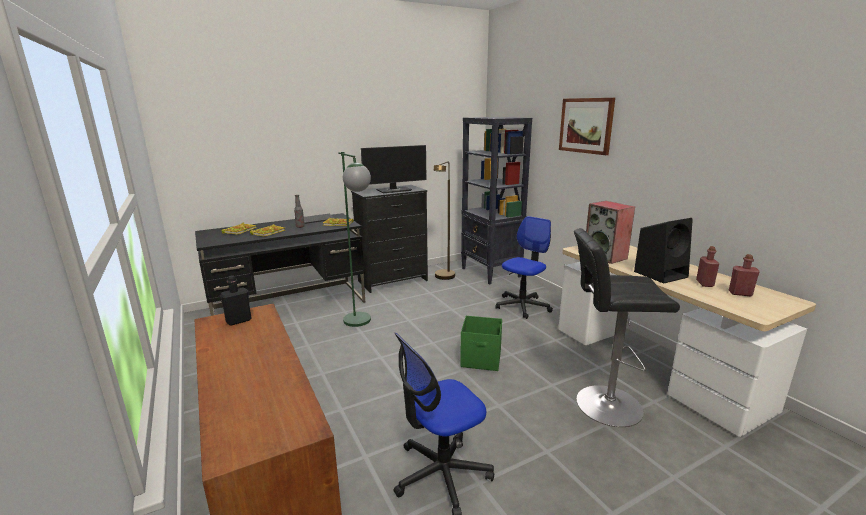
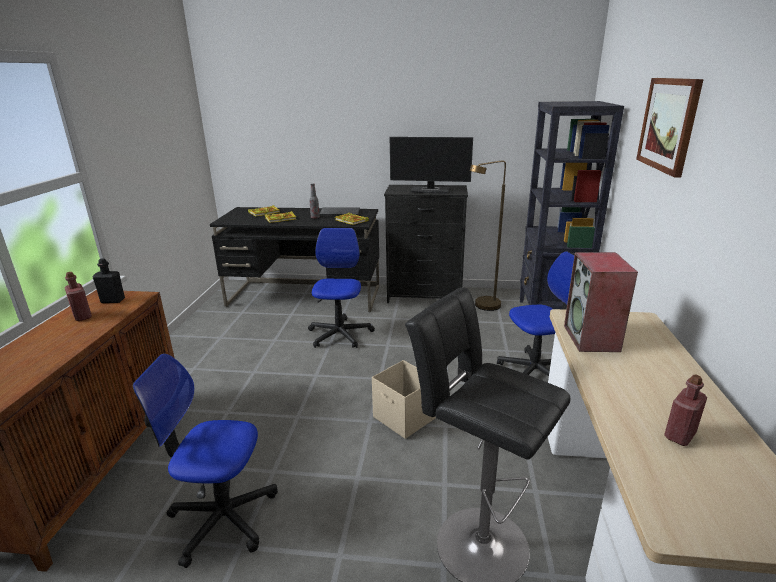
camera: 35 degrees right, 5 degrees up
green floor lamp [338,152,371,327] -> office chair [308,228,375,348]
green storage box [460,316,502,371] -> beige storage box [372,360,436,439]
black speaker [634,218,693,283] -> none
red bottle [729,254,760,296] -> red bottle moved to [65,272,92,321]

